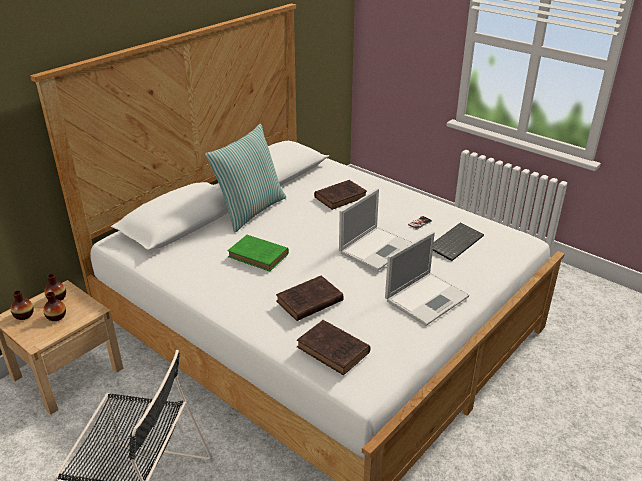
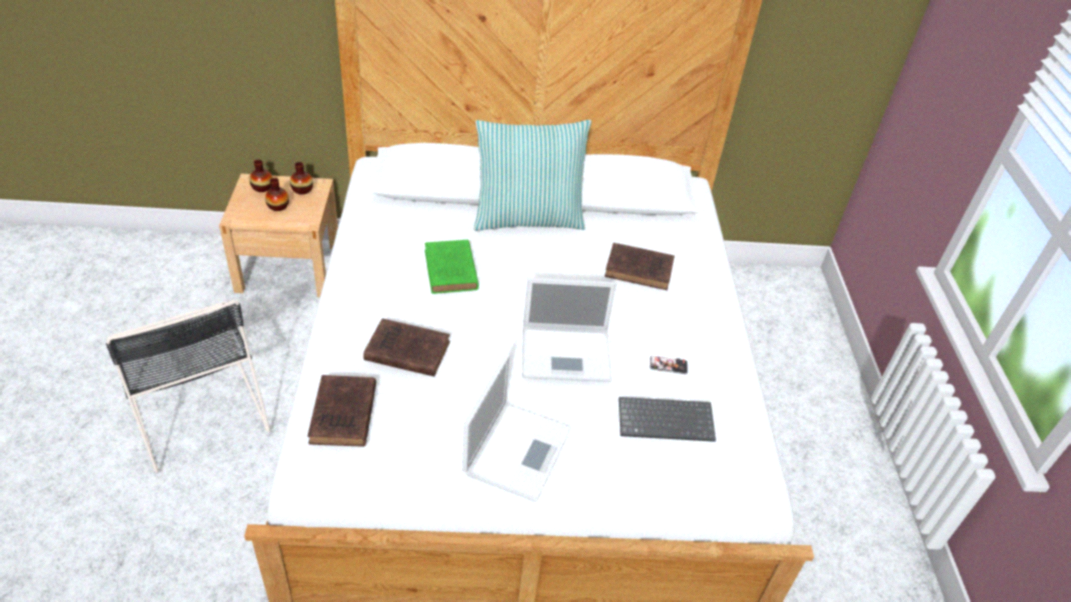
camera: 45 degrees right, 10 degrees up
laptop [385,232,469,326] -> laptop turned 75 degrees counterclockwise [462,354,572,502]

